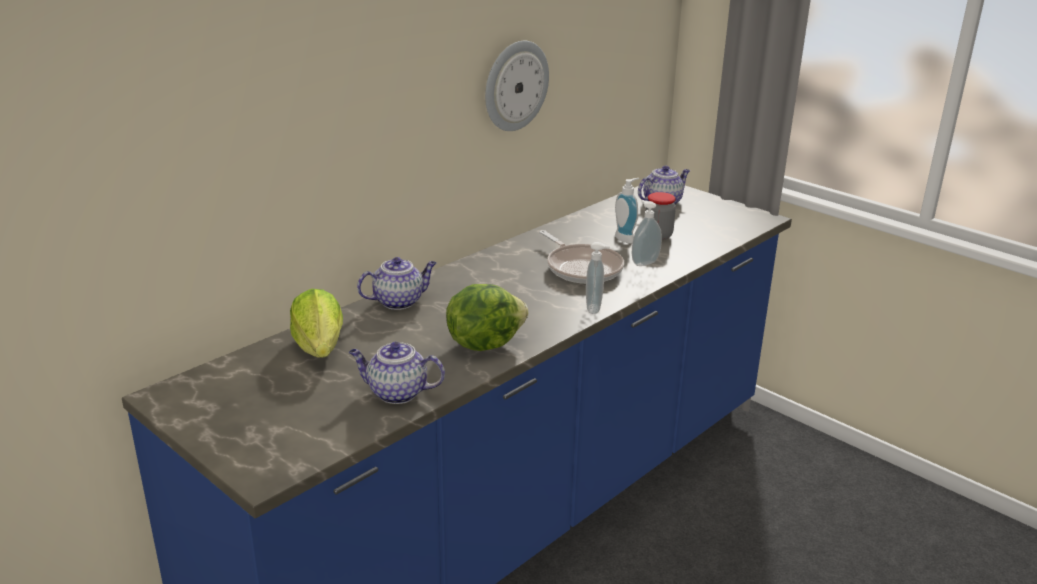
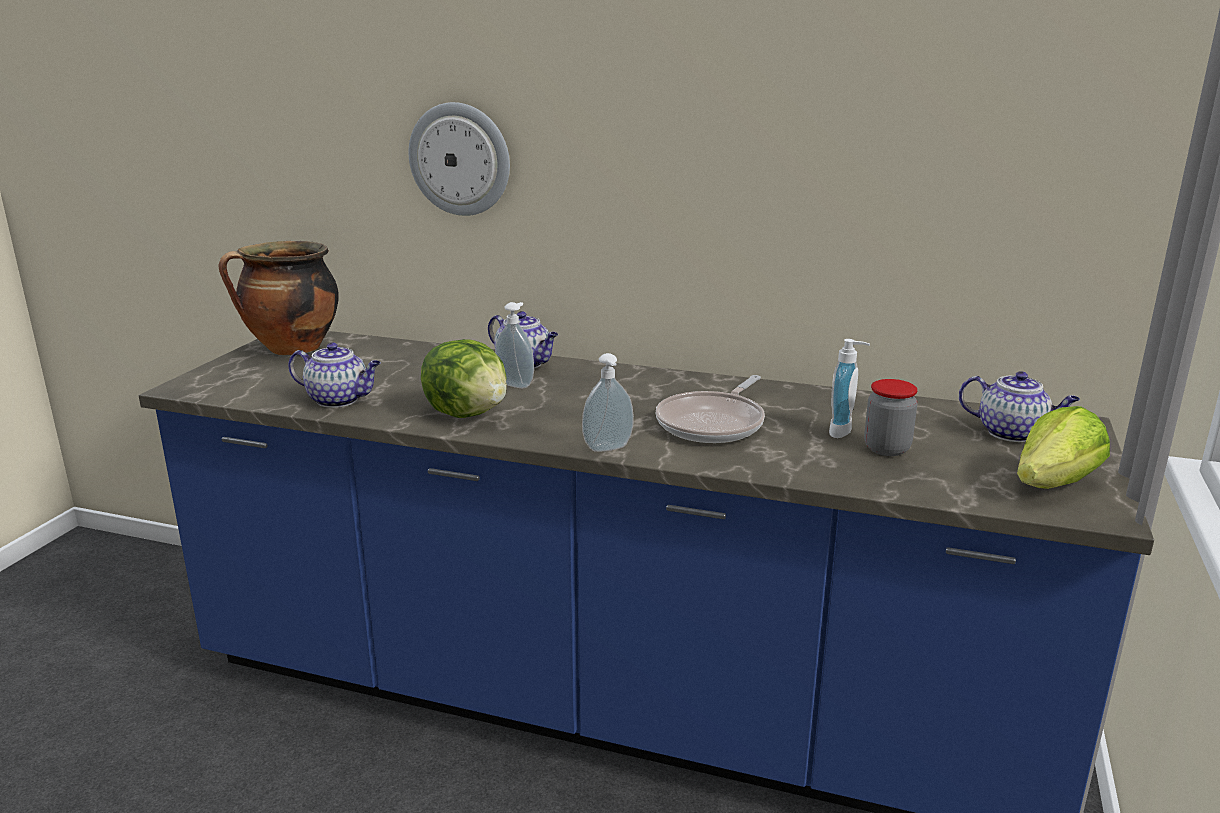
camera: 65 degrees right, 5 degrees down
lettuce [290,289,343,358] -> lettuce moved to [1017,406,1110,489]
teapot [349,342,445,404] -> teapot turned 120 degrees clockwise [288,342,381,408]
wall clock [485,41,549,131] -> wall clock moved to [409,102,510,216]
soap dispenser [632,200,662,266] -> soap dispenser moved to [495,302,534,388]
none -> cooking pot [219,241,339,355]

